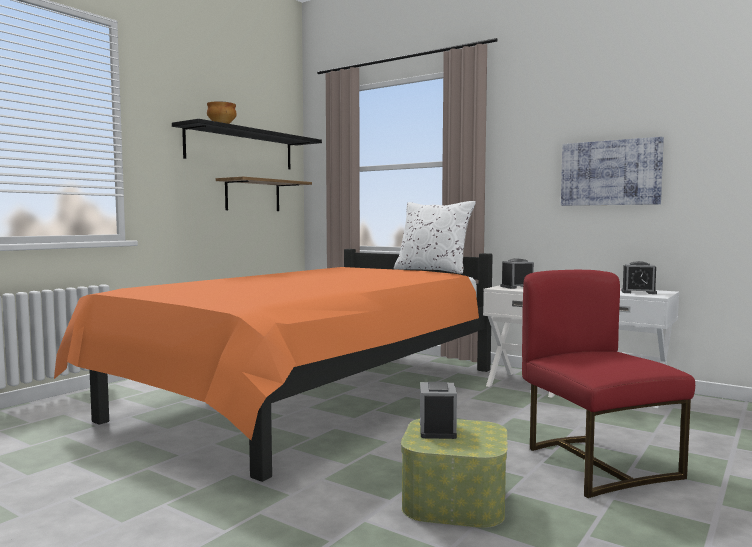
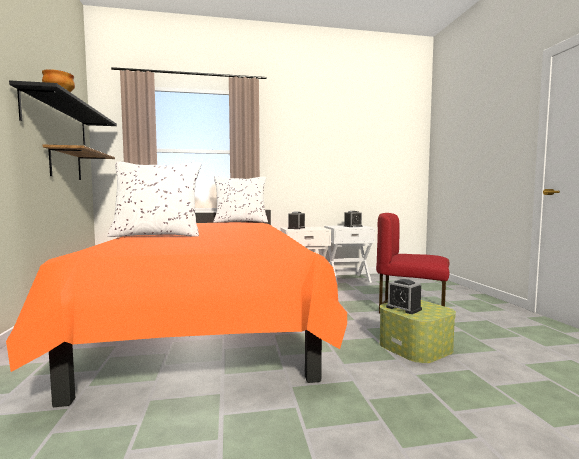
camera: 45 degrees left, 0 degrees up
picture [561,137,664,206] -> none
none -> white pillow [107,161,201,237]

